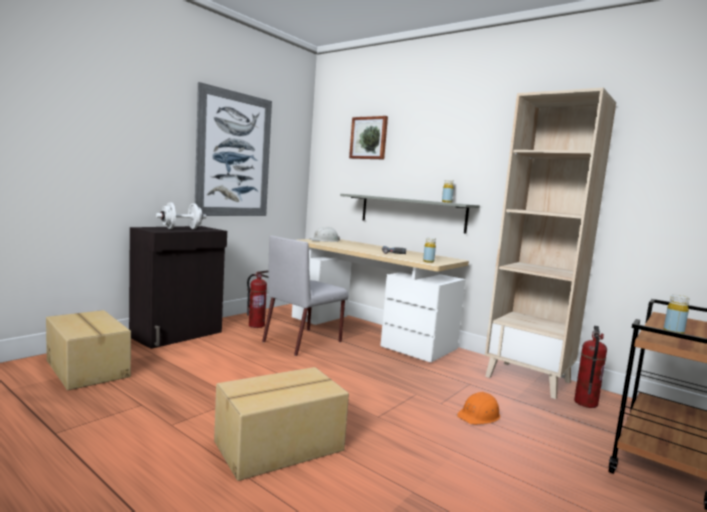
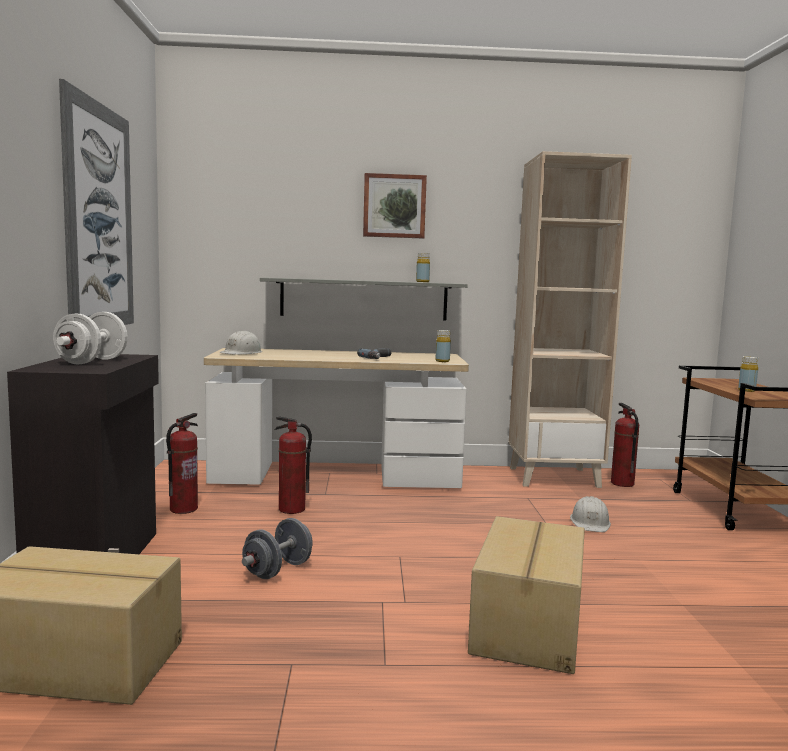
camera: 40 degrees left, 0 degrees up
grey chair [262,235,348,356] -> fire extinguisher [275,416,312,514]
picture [349,116,388,159] -> picture moved to [363,173,427,239]
orange hard hat [457,392,500,425] -> white hard hat [570,496,611,532]
none -> grey dumbbell [242,518,313,579]

